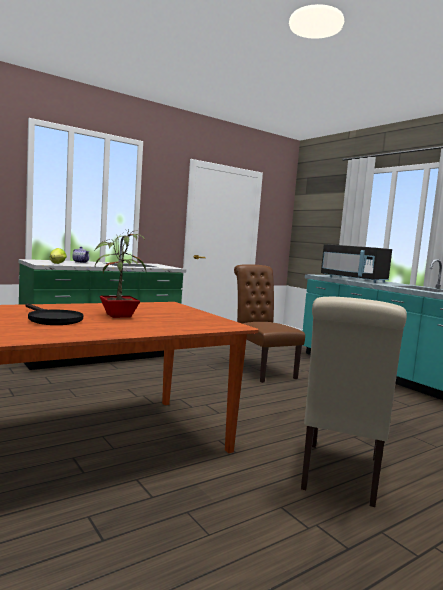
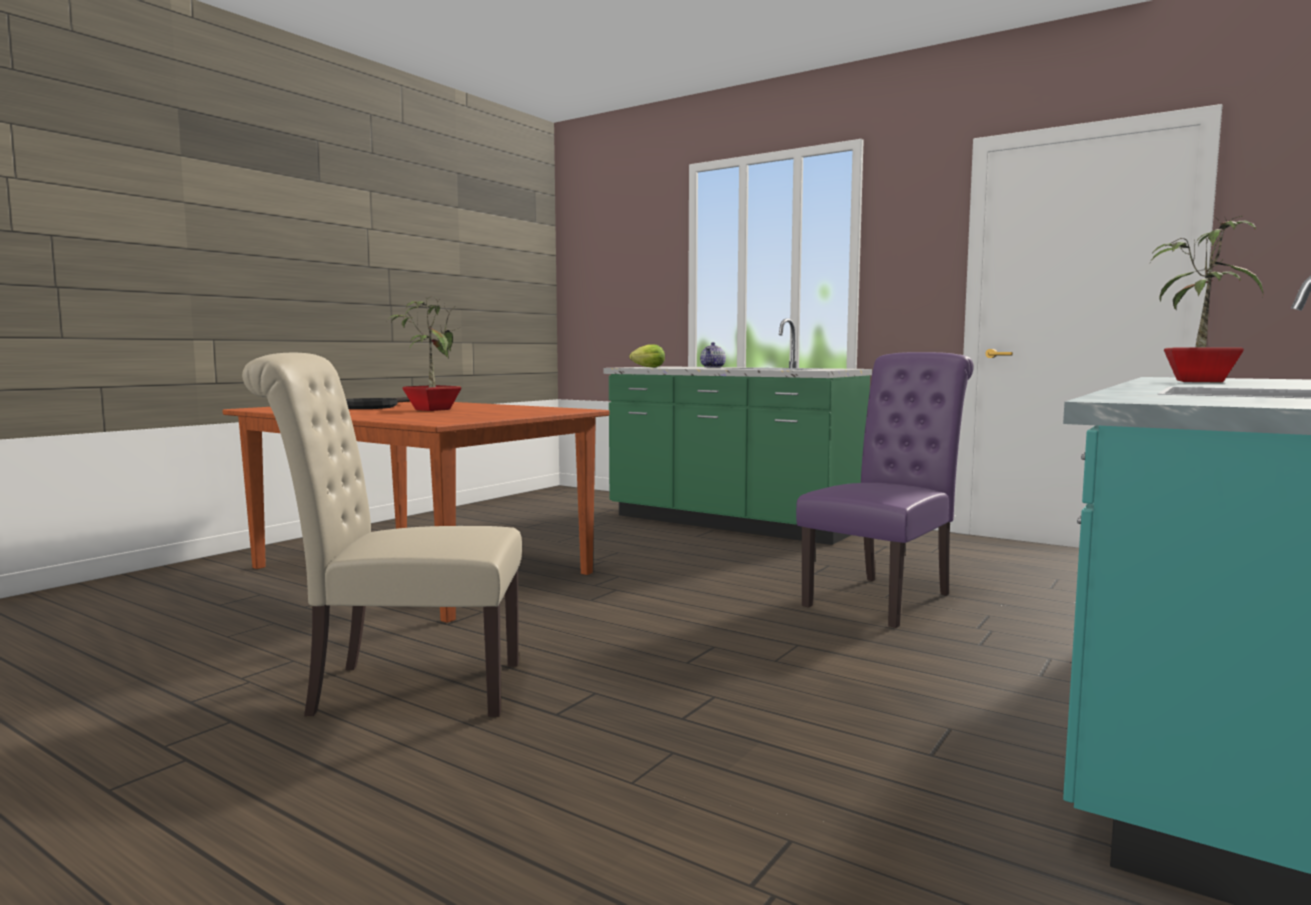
camera: 70 degrees right, 0 degrees up
brown chair [234,264,305,383] -> purple chair [796,352,974,628]
black microwave [321,244,392,283] -> potted plant [1150,216,1264,382]

